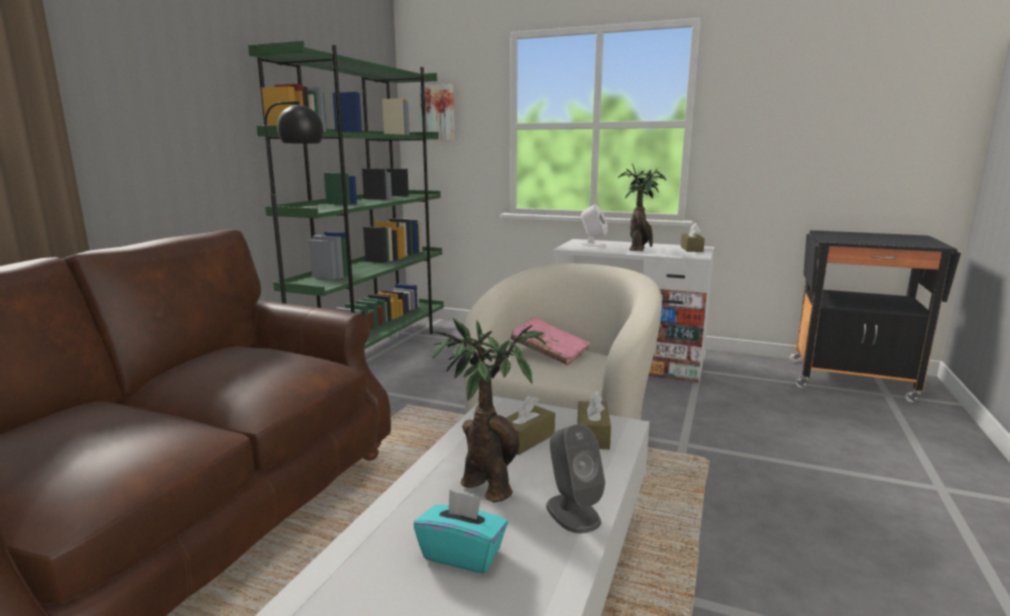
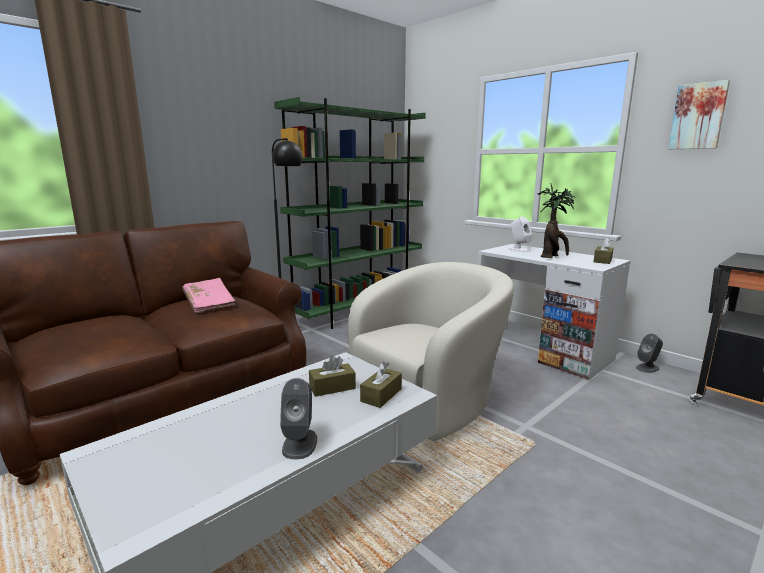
camera: 25 degrees right, 0 degrees up
turquoise tissue box [414,490,508,574] -> none
picture [420,85,455,141] -> picture moved to [668,80,730,149]
potted plant [432,318,546,502] -> none
pink book [510,317,590,365] -> pink book moved to [182,278,236,313]
none -> grey speaker [636,334,663,373]

